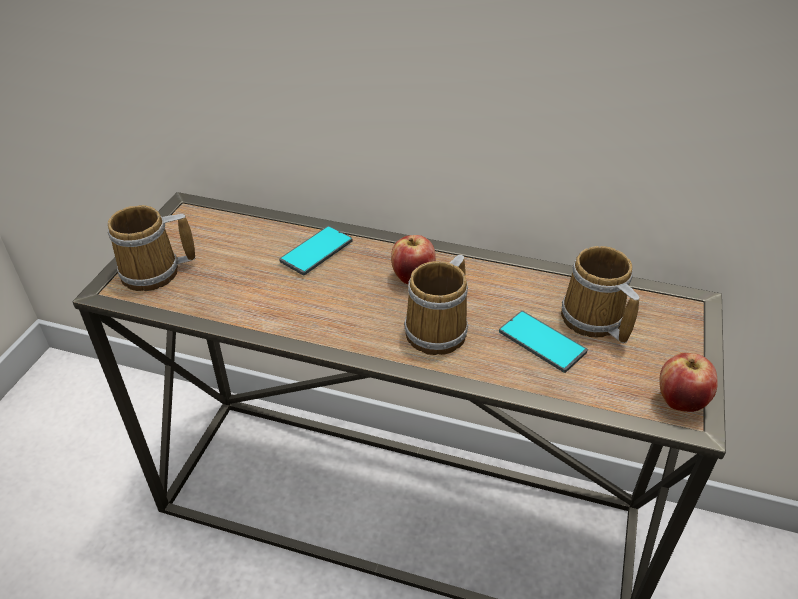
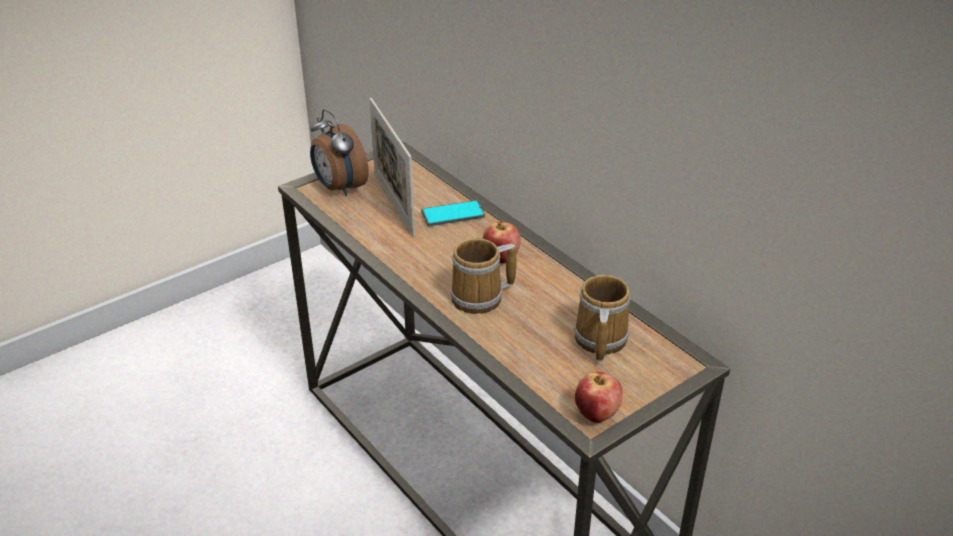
camera: 35 degrees right, 5 degrees down
mug [108,205,196,291] -> alarm clock [310,109,369,196]
phone [499,311,588,373] -> none
none -> picture frame [369,98,415,236]

